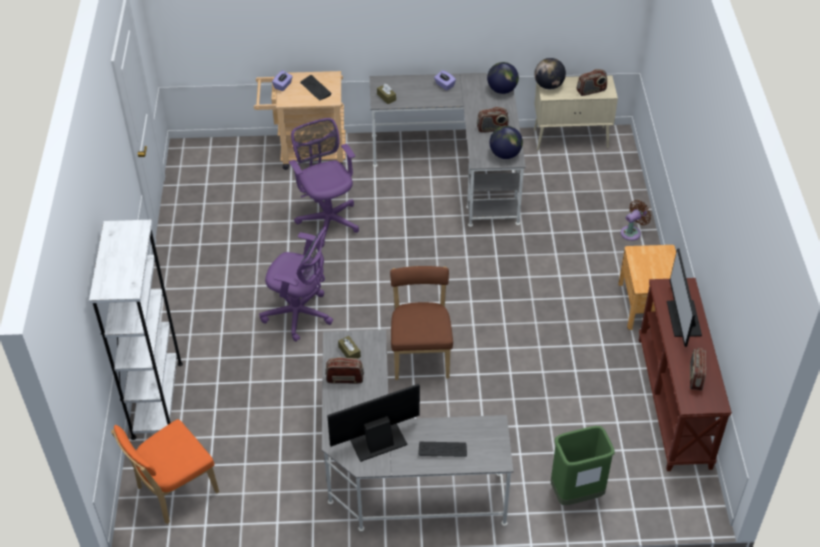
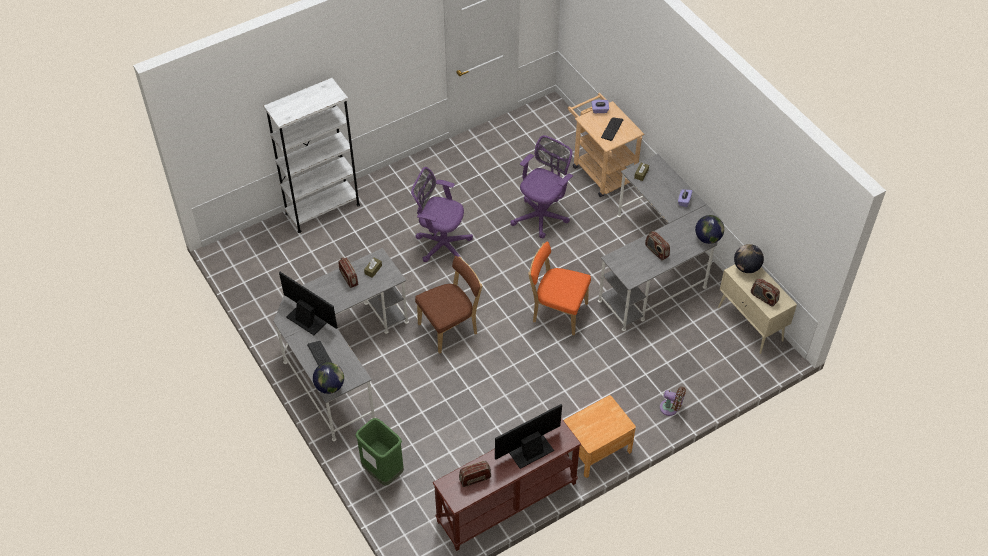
camera: 60 degrees right, 5 degrees up
orange chair [111,419,219,524] -> orange chair moved to [528,242,591,335]
purple office chair [259,226,333,342] -> purple office chair turned 120 degrees clockwise [411,167,473,262]
globe [490,126,523,159] -> globe moved to [313,362,344,394]

